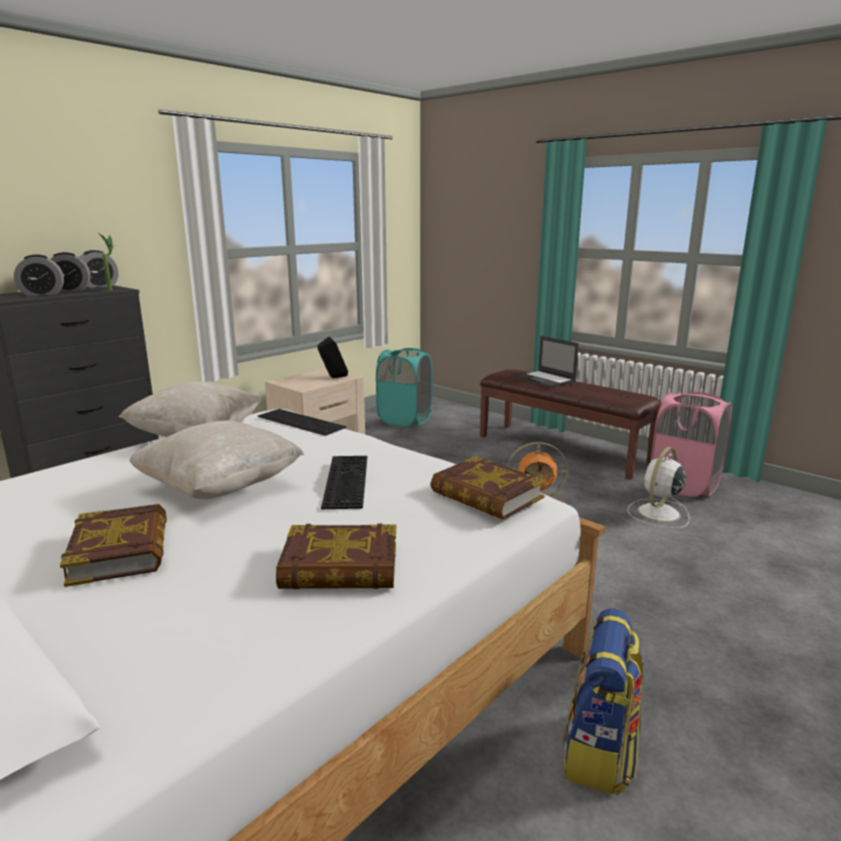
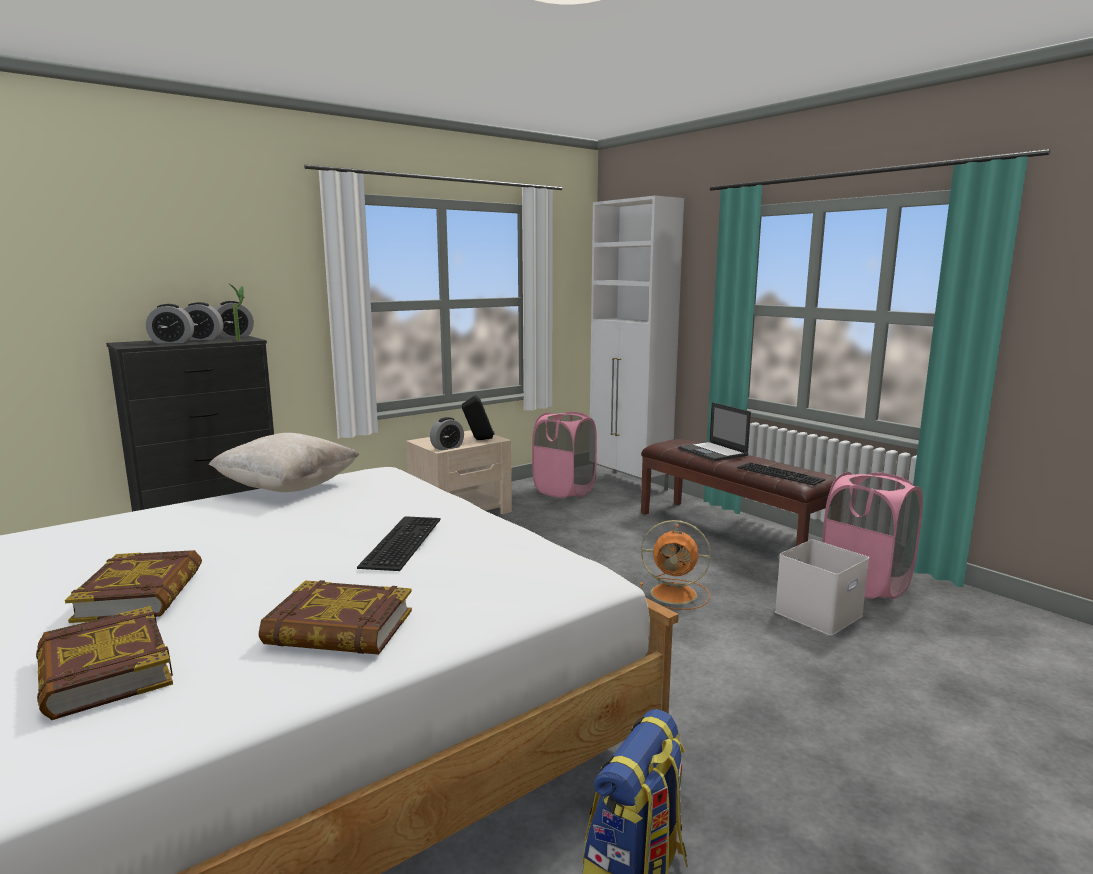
camera: 10 degrees right, 5 degrees down
beige pillow [130,420,304,499] -> none
keyboard [258,409,346,436] -> keyboard moved to [737,463,826,486]
turquoise laundry basket [376,348,433,426] -> pink laundry basket [532,412,597,498]
book [430,456,546,520] -> book moved to [36,606,173,720]
white fan [627,447,690,529] -> white storage box [775,539,869,636]
none -> alarm clock [430,417,464,451]
none -> white cabinet [590,196,684,491]

